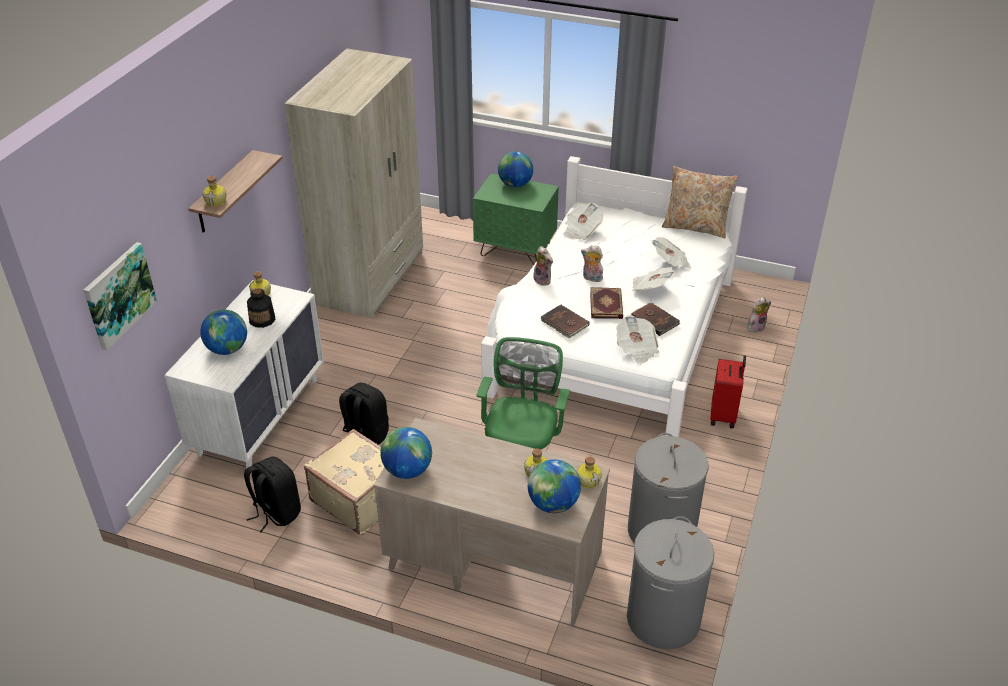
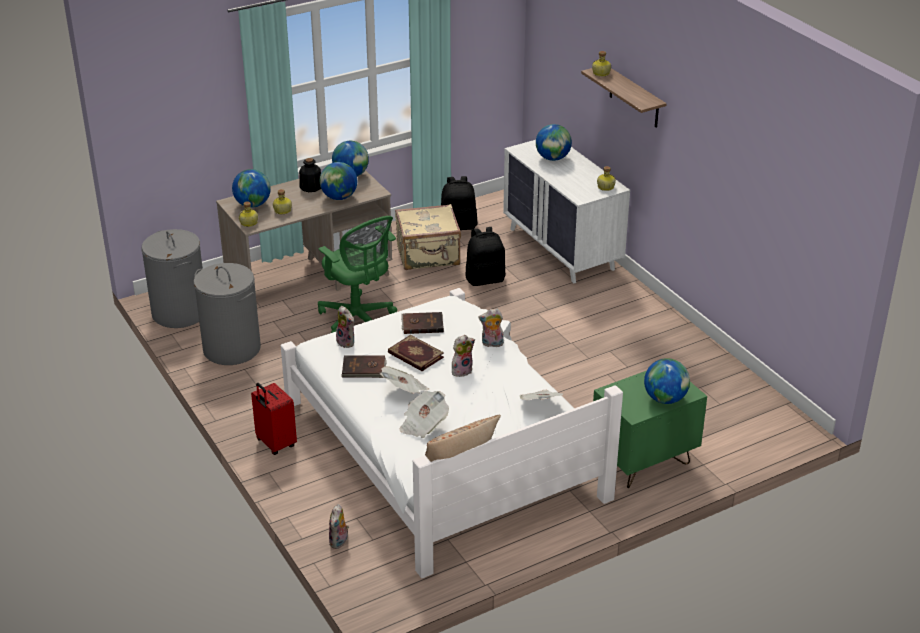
camera: 130 degrees right, 5 degrees down
picture [83,242,157,350] -> none
bottle [247,288,276,328] -> bottle moved to [299,158,321,192]
beige wardrobe [284,48,423,319] -> none
newspaper [616,315,659,364] -> plush toy [336,306,355,348]
none -> globe [320,162,357,200]

